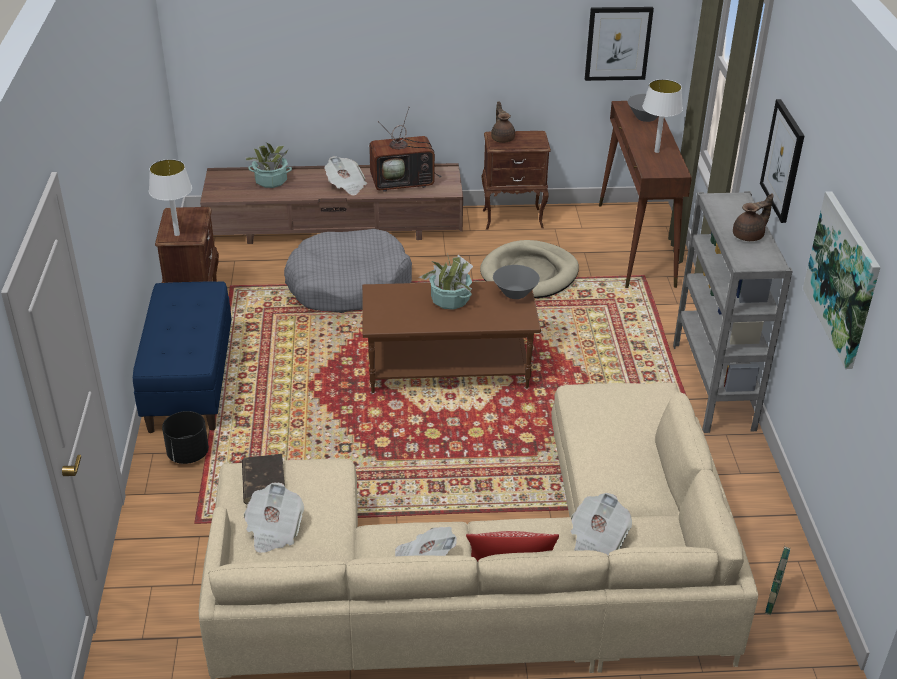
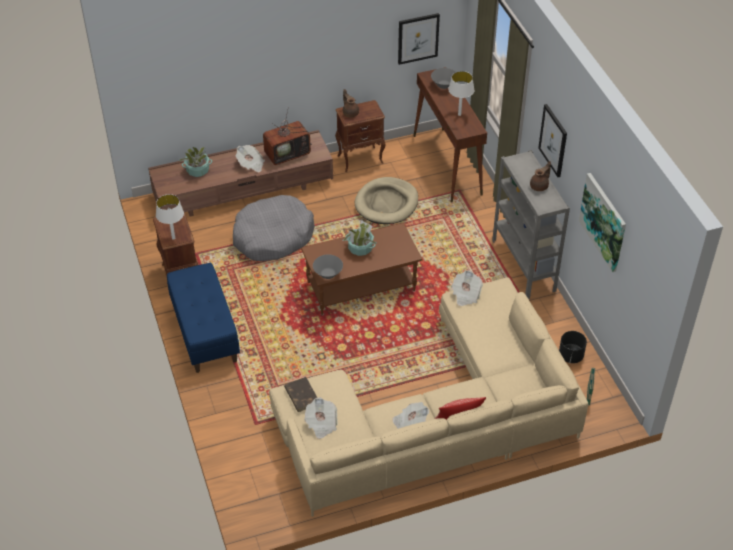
camera: 15 degrees left, 10 degrees up
black planter [162,411,209,464] -> black planter moved to [559,331,587,363]
grey bowl [493,265,540,299] -> grey bowl moved to [313,255,343,279]
newspaper [571,493,632,556] -> newspaper moved to [451,270,483,306]

